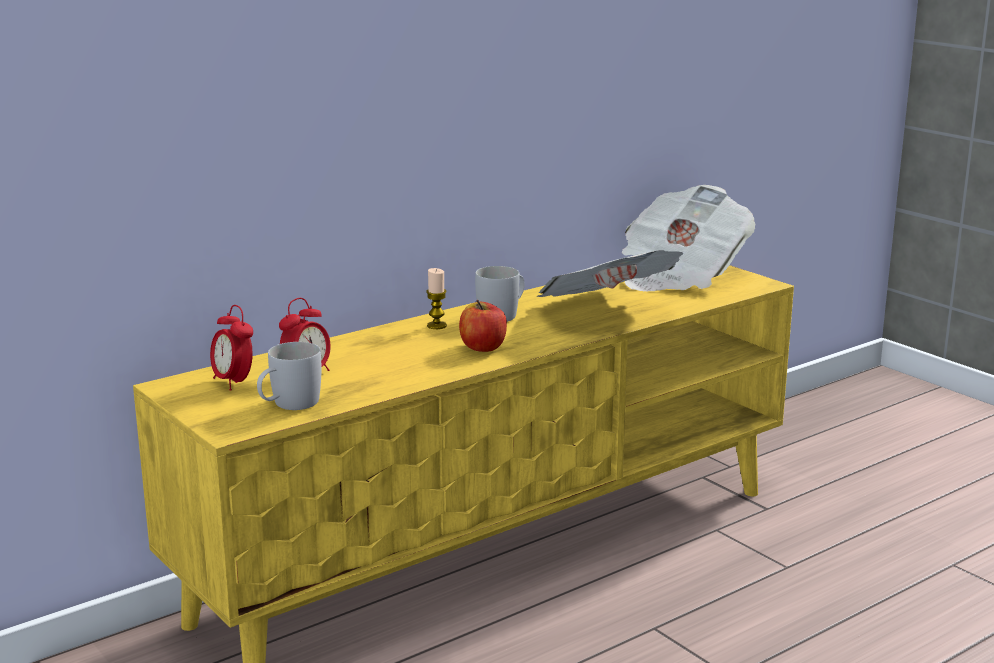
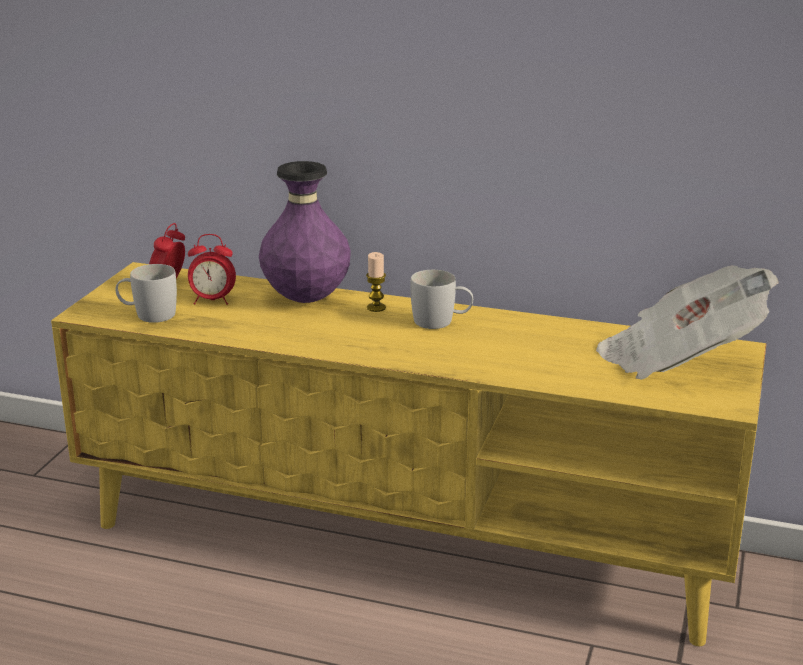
camera: 55 degrees right, 5 degrees up
apple [459,300,507,352] -> none
newspaper [537,250,683,297] -> none
none -> purple vase [259,161,350,303]

